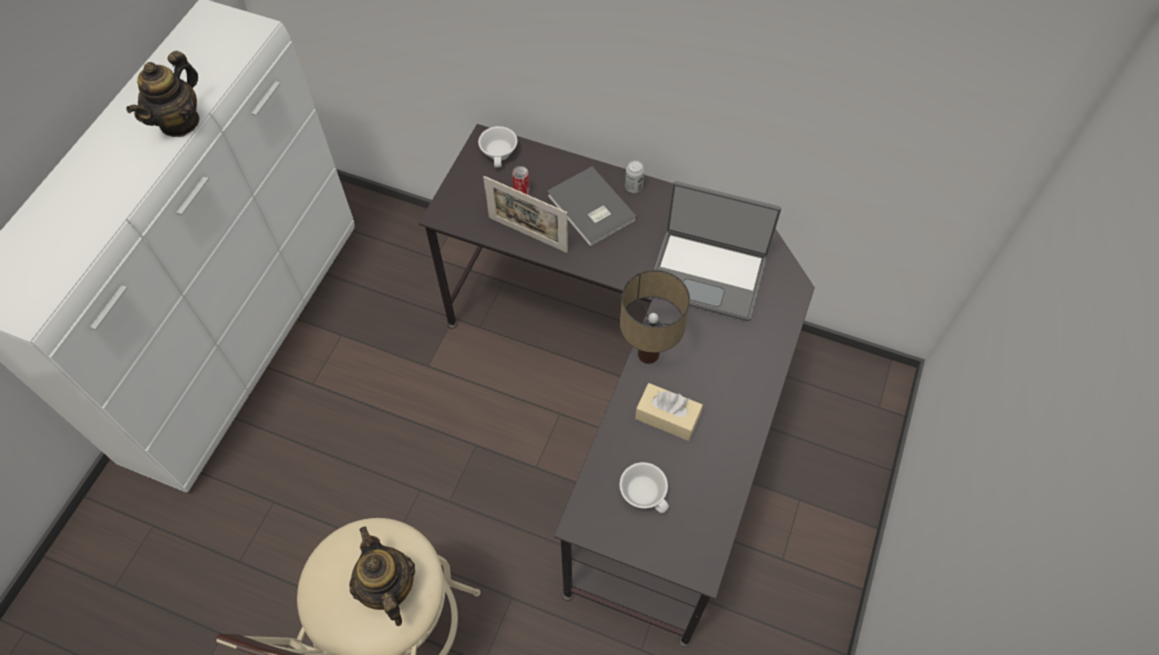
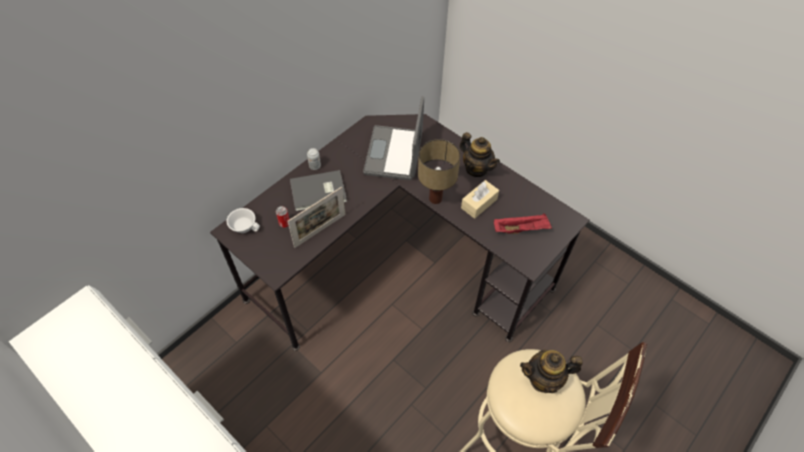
camera: 70 degrees left, 5 degrees down
teapot [126,51,199,137] -> teapot moved to [460,132,500,177]
white cup [620,462,669,513] -> red tray [494,213,552,234]
laptop [654,181,781,321] -> laptop turned 150 degrees clockwise [363,96,424,180]

